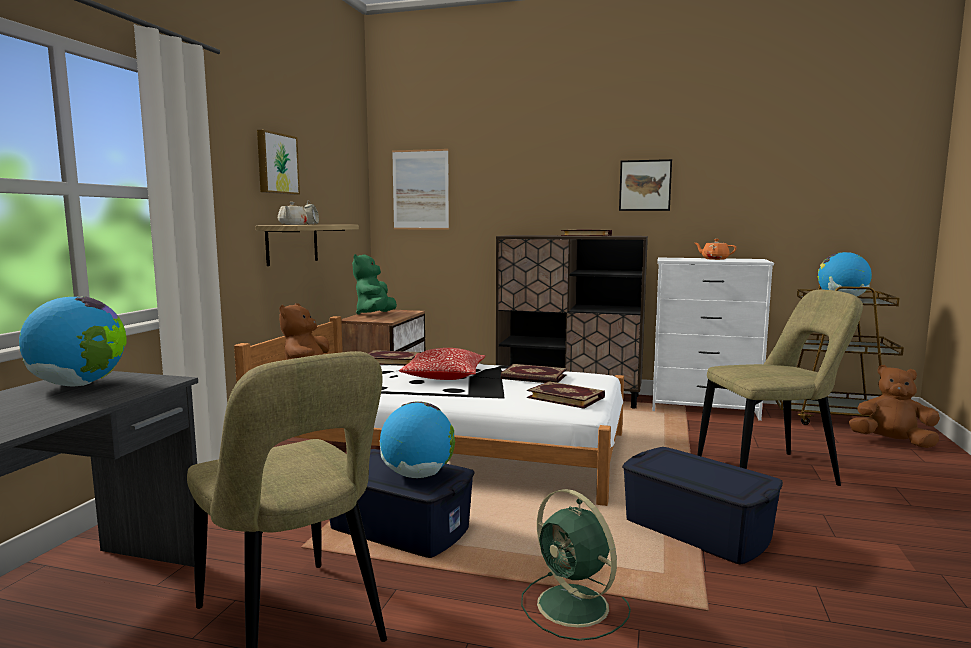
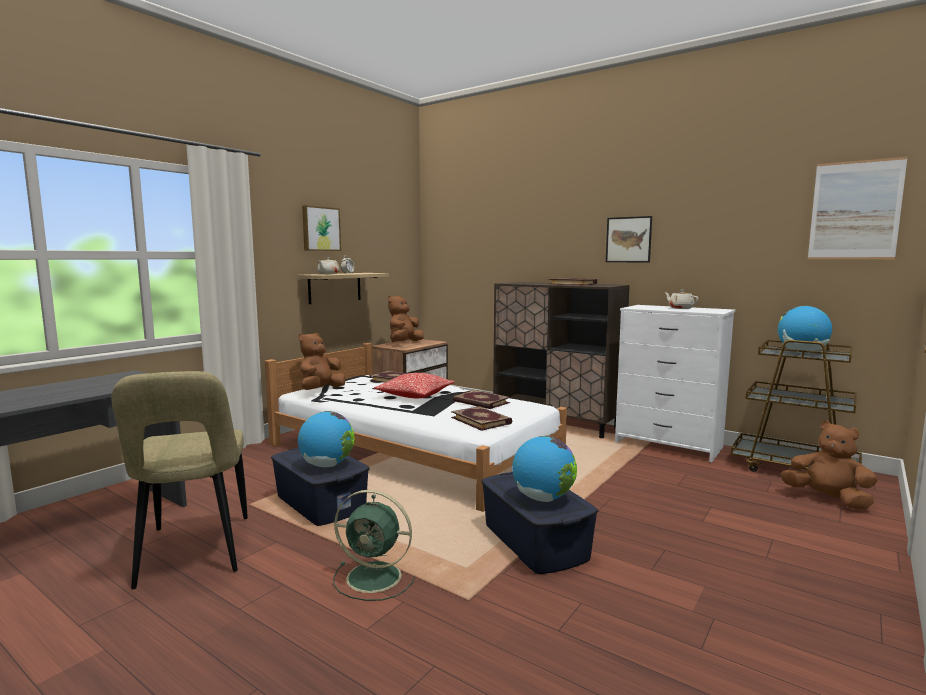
camera: 20 degrees right, 0 degrees up
globe [19,296,127,386] -> globe moved to [512,436,577,502]
green plush toy [352,254,397,315] -> brown plush toy [388,296,424,342]
picture [392,149,449,230] -> picture moved to [808,157,908,259]
green fan [521,489,631,641] -> green fan turned 60 degrees counterclockwise [333,490,415,601]
orange teapot [695,239,736,260] -> beige teapot [664,289,699,309]
beige chair [697,289,863,486] -> none

